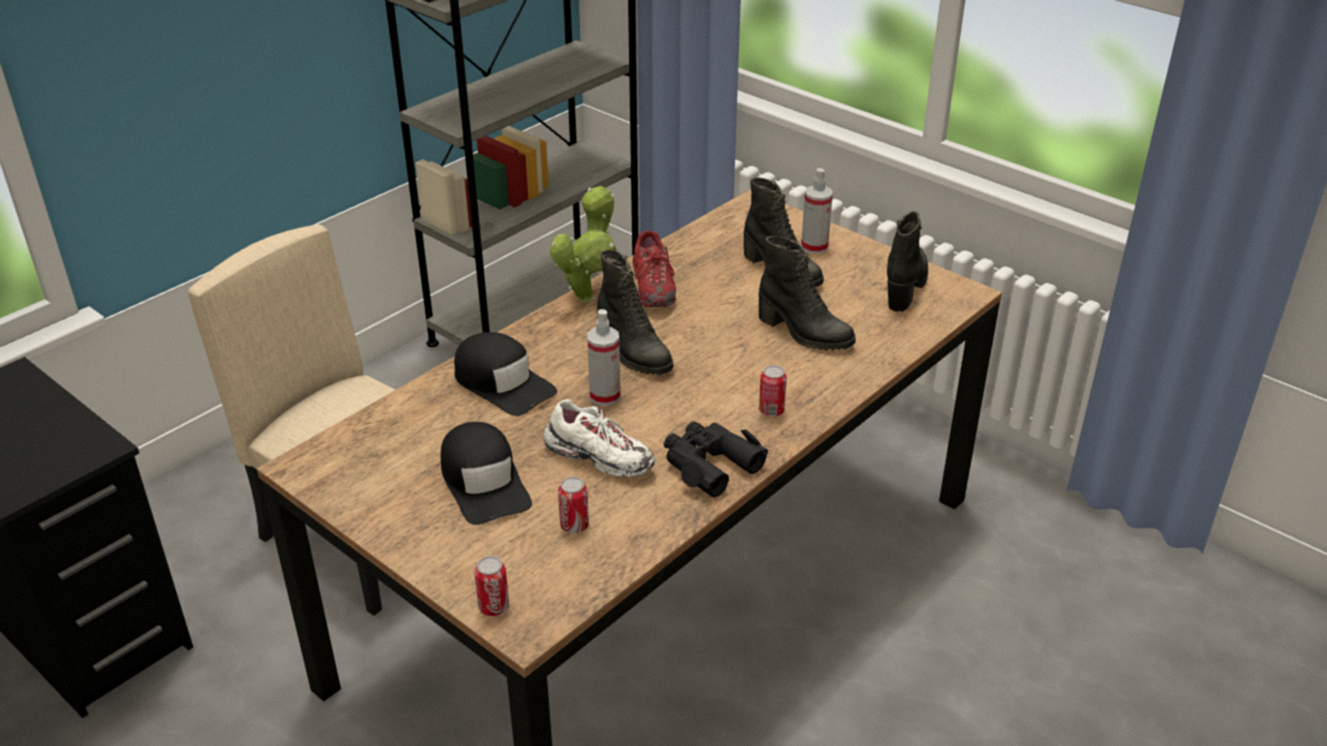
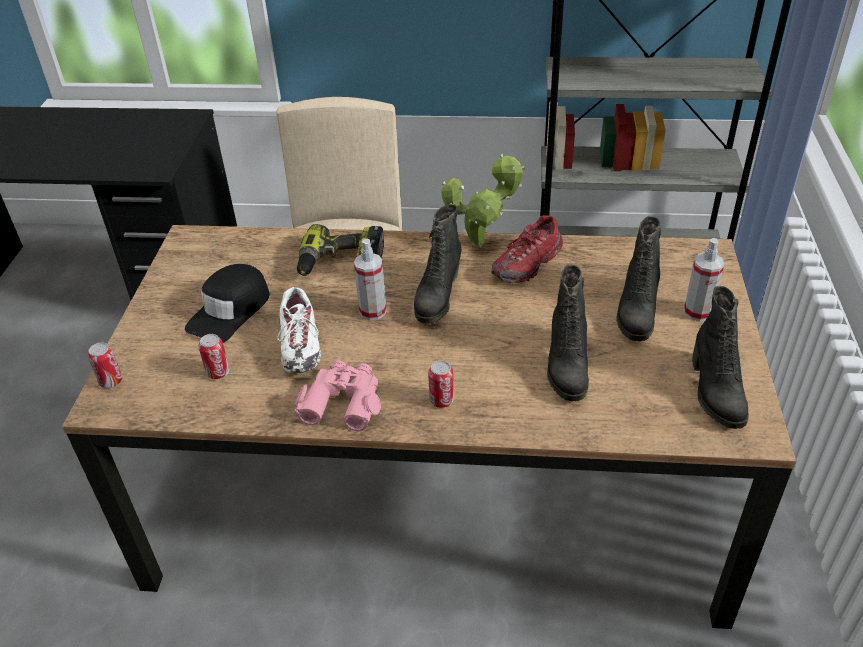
camera: 55 degrees right, 5 degrees up
black cap [454,332,557,416] -> power drill [297,224,384,276]
black binoculars [664,421,768,497] -> pink binoculars [294,360,381,431]
black boot [887,211,928,312] -> black boot turned 105 degrees clockwise [692,286,749,429]

